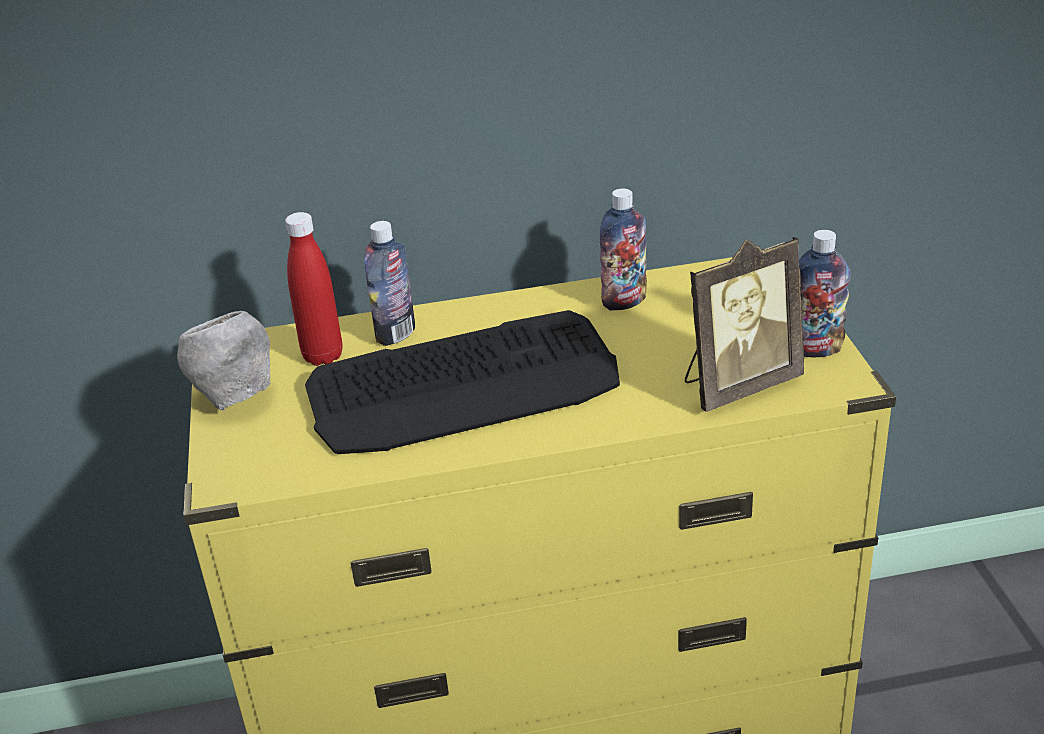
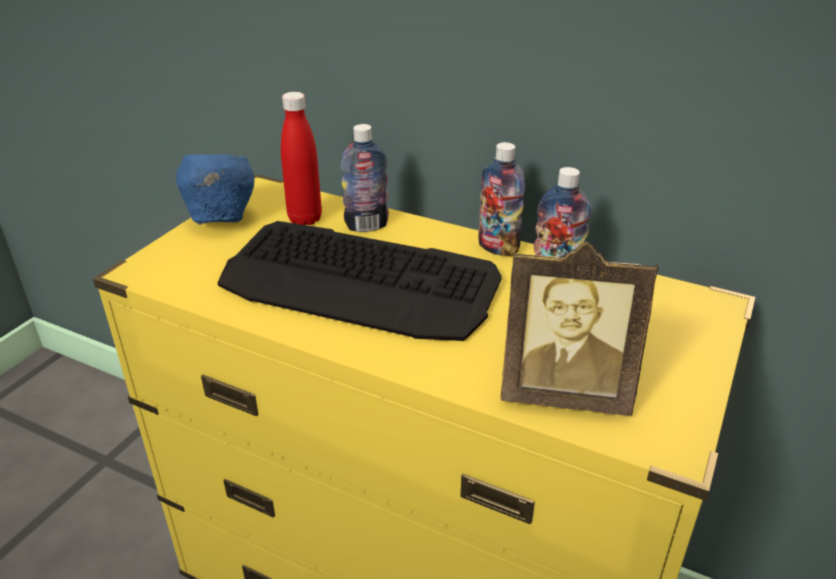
camera: 35 degrees right, 0 degrees up
grey bowl [177,311,271,411] -> blue bowl [176,154,255,225]
bottle [799,230,851,357] -> bottle moved to [478,142,525,256]

